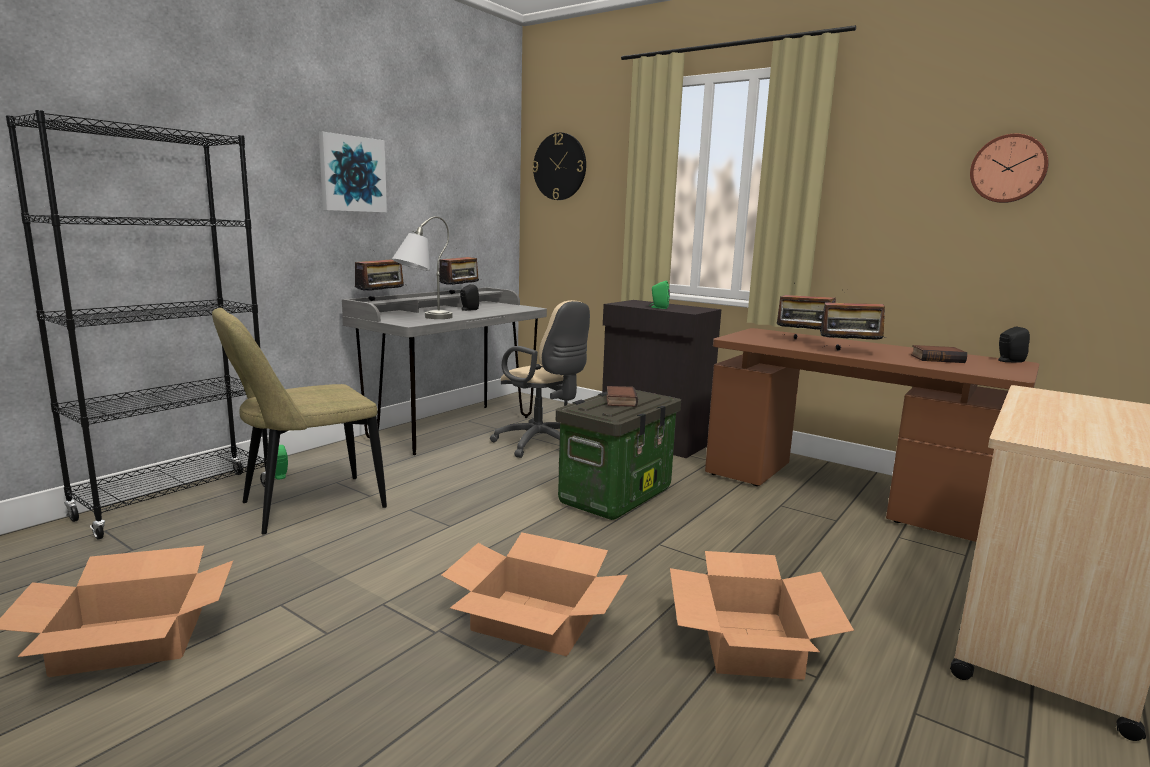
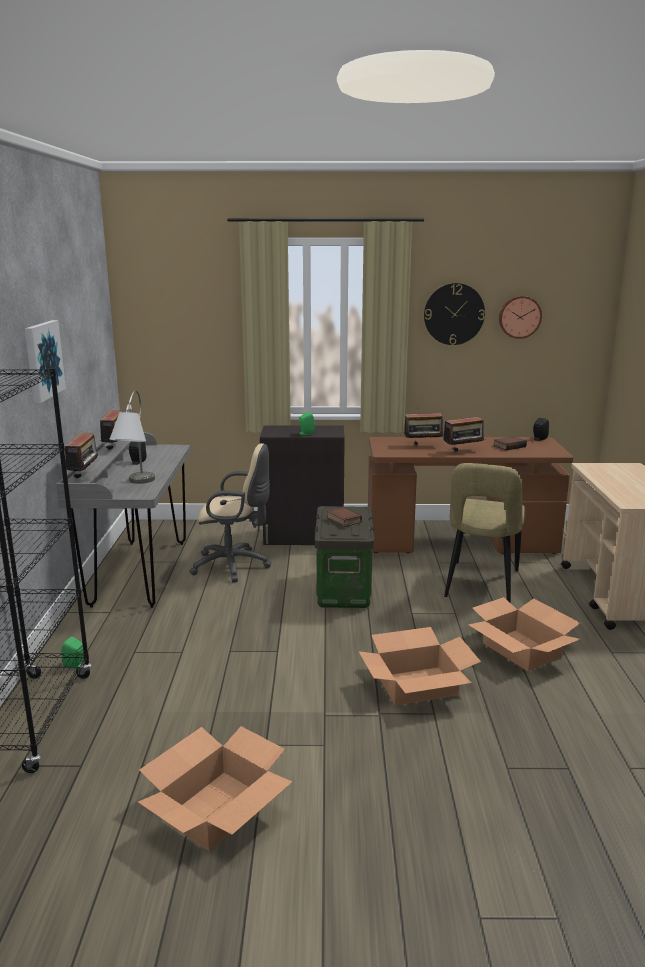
camera: 35 degrees left, 5 degrees up
beige chair [212,308,387,534] -> beige chair moved to [444,463,526,603]
wall clock [532,132,586,200] -> wall clock moved to [424,283,485,345]

